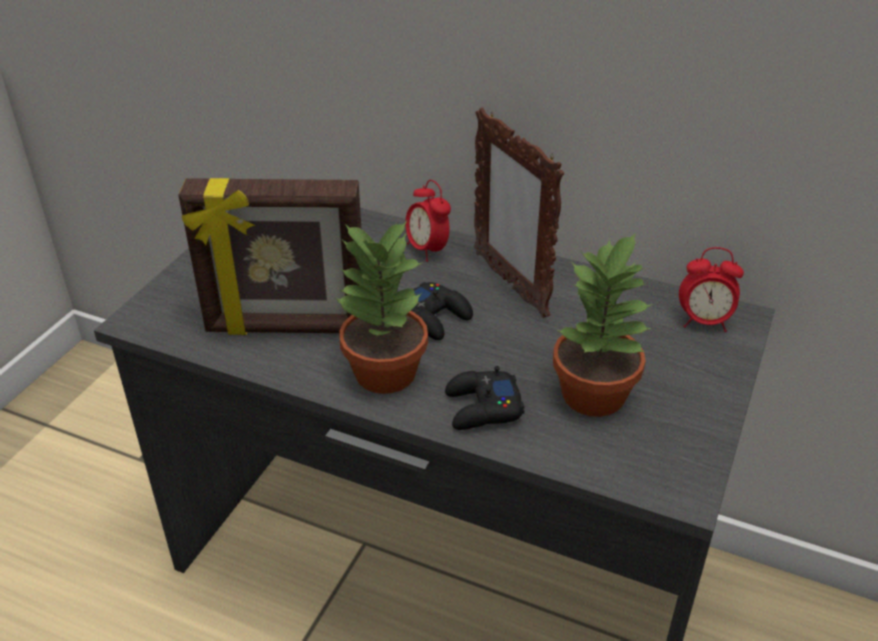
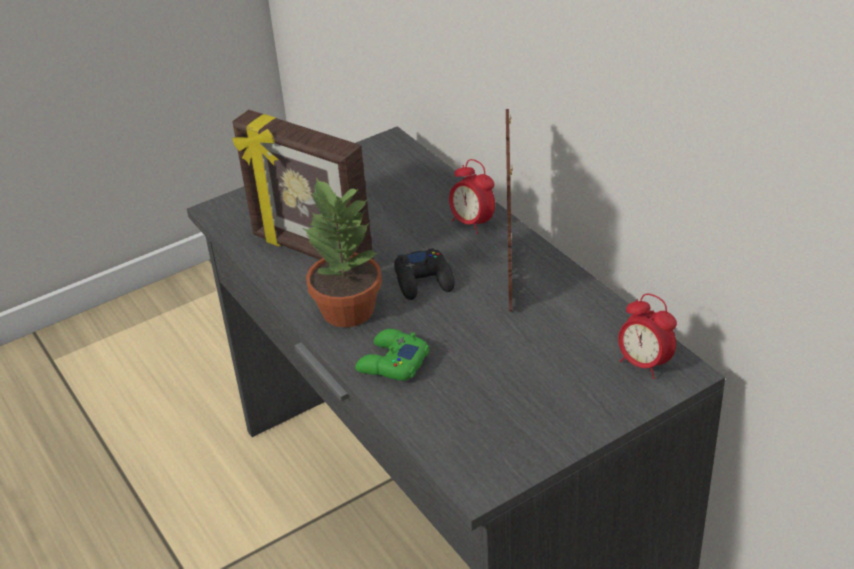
camera: 35 degrees right, 0 degrees up
alarm clock [405,180,451,262] -> alarm clock turned 45 degrees counterclockwise [449,159,495,234]
black game controller [445,366,525,430] -> green game controller [355,329,430,381]
potted plant [553,232,653,417] -> none

